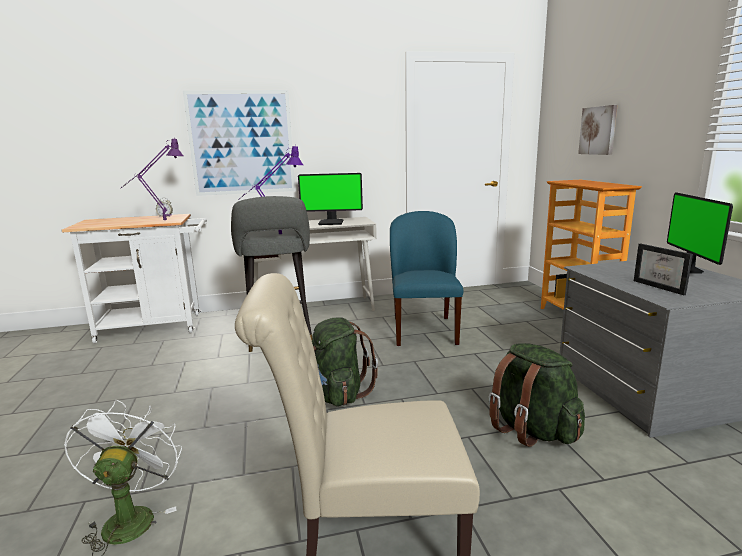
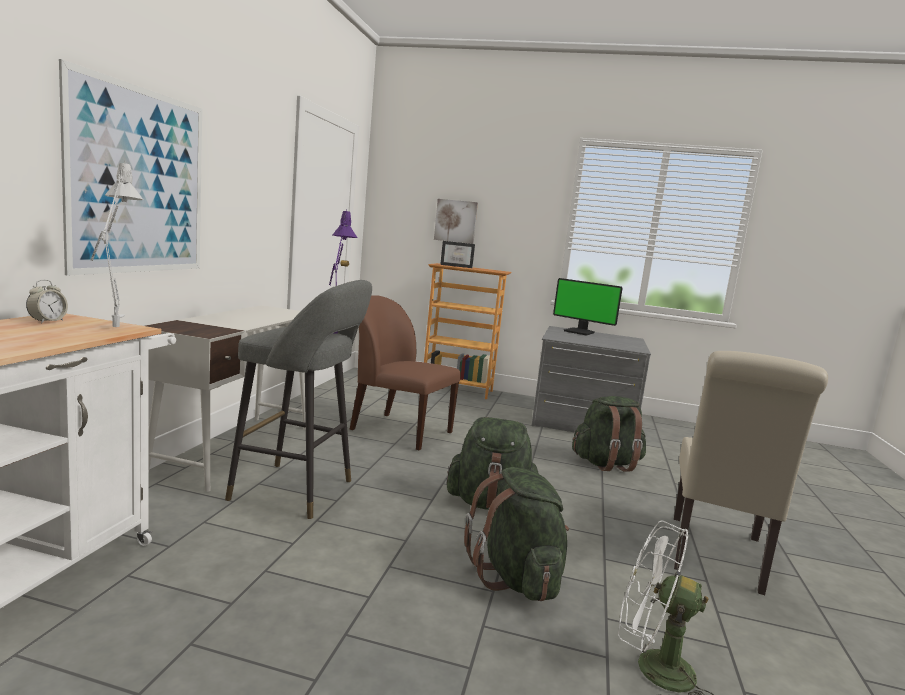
camera: 65 degrees left, 5 degrees down
purple table lamp [121,138,183,220] -> grey table lamp [91,161,143,327]
monitor [298,173,363,225] -> none
blue chair [390,211,463,346] -> brown chair [350,295,461,450]
picture frame [634,244,693,295] -> picture frame moved to [440,241,475,268]
none -> green backpack [464,467,569,602]

